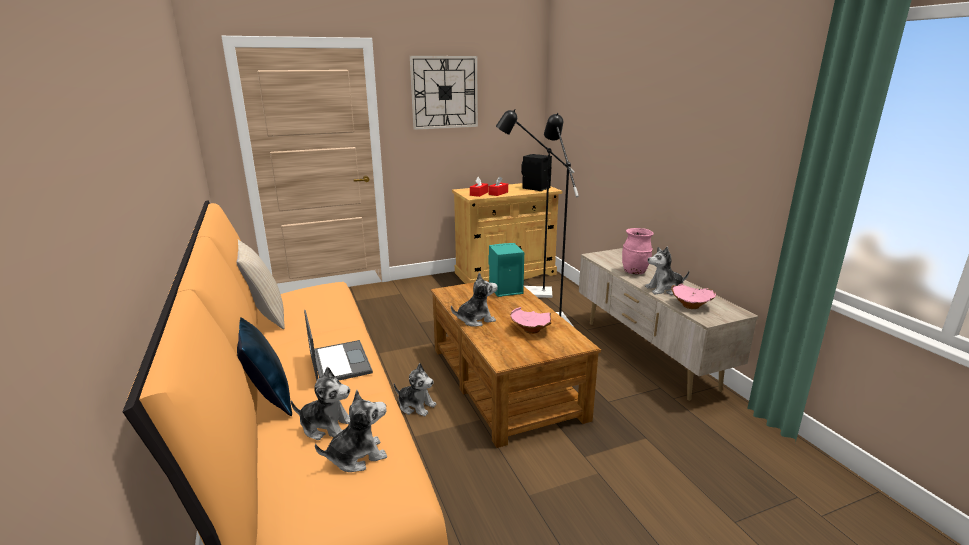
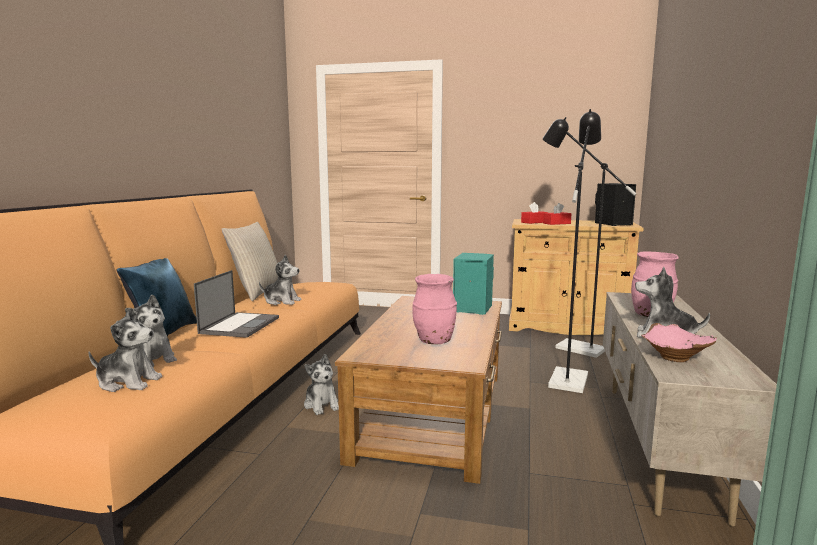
camera: 35 degrees right, 10 degrees down
wall clock [410,56,478,130] -> none
plush toy [451,272,498,326] -> plush toy moved to [259,255,302,305]
pink bowl [510,307,551,334] -> pink vase [412,274,457,344]

